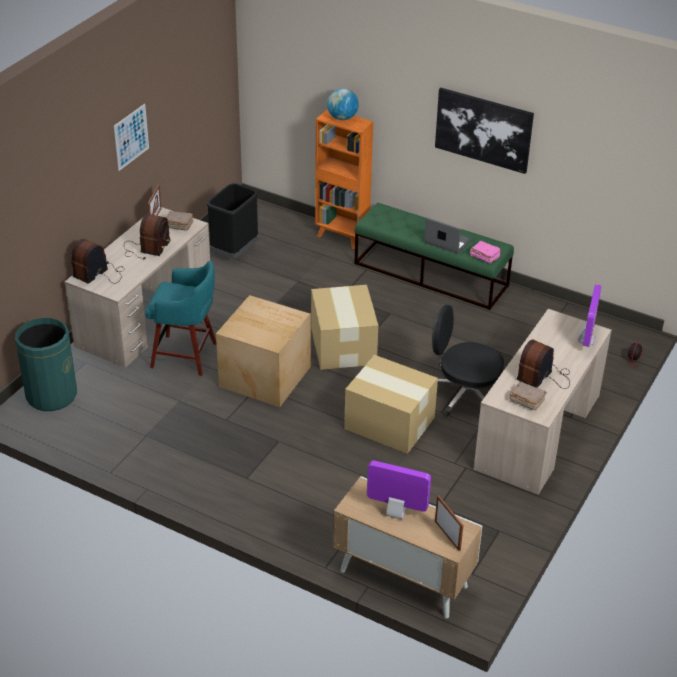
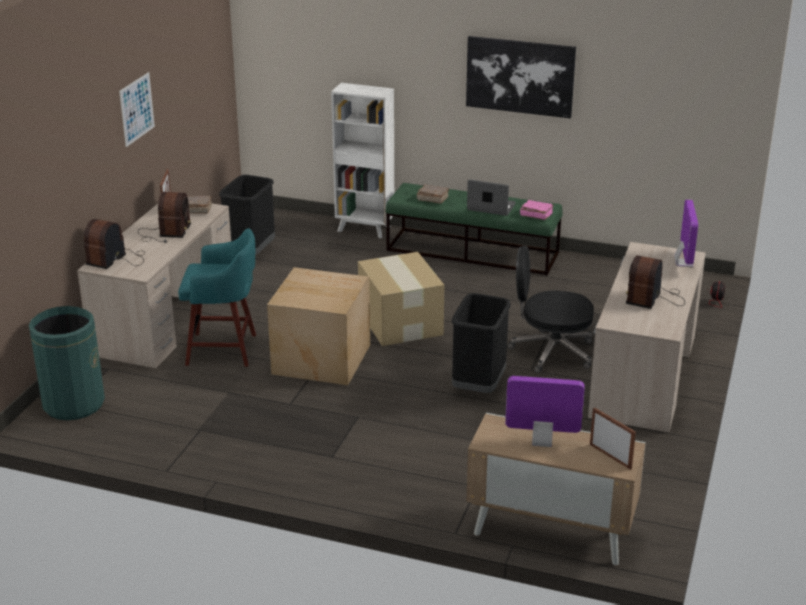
camera: 10 degrees left, 10 degrees down
orange bookcase [315,109,373,249] -> white bookcase [331,83,394,238]
globe [327,88,359,120] -> none
cardboard box [344,355,438,454] -> black trash can [452,293,511,393]
brown book [509,382,547,410] -> brown book moved to [417,185,449,204]

